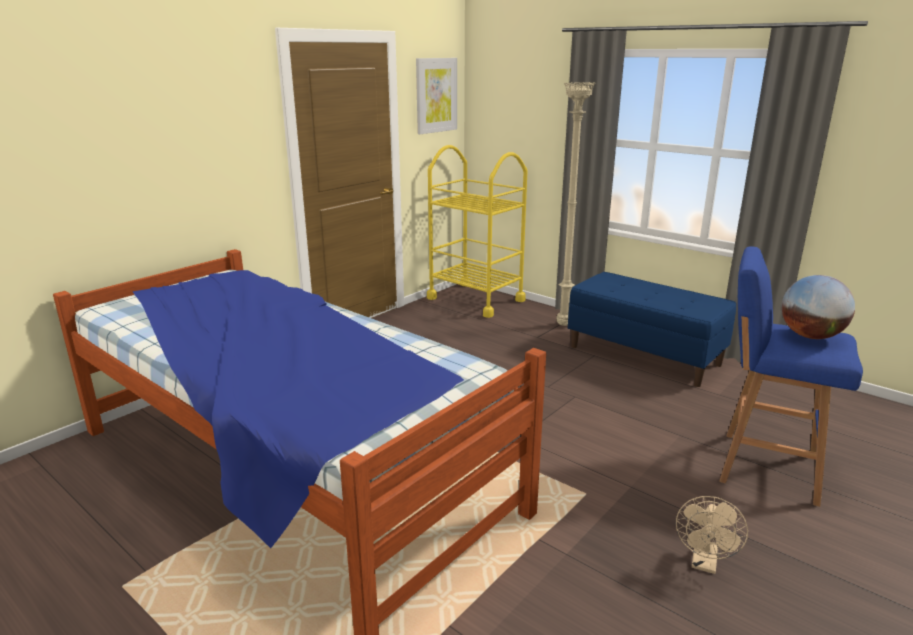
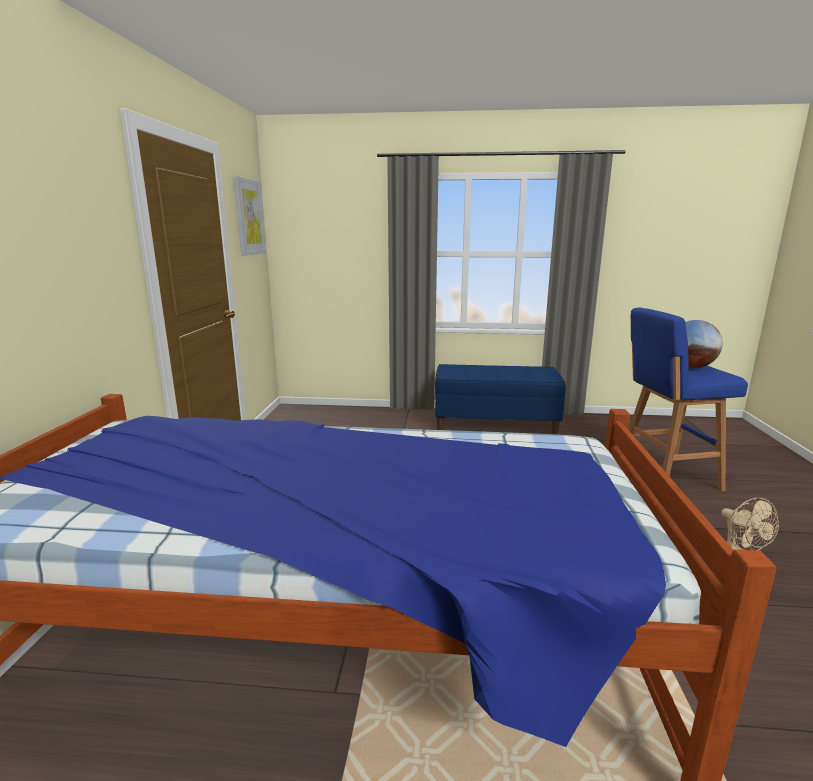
camera: 35 degrees left, 5 degrees down
yellow cart [427,145,527,318] -> none
beige floor lamp [556,82,595,326] -> none

